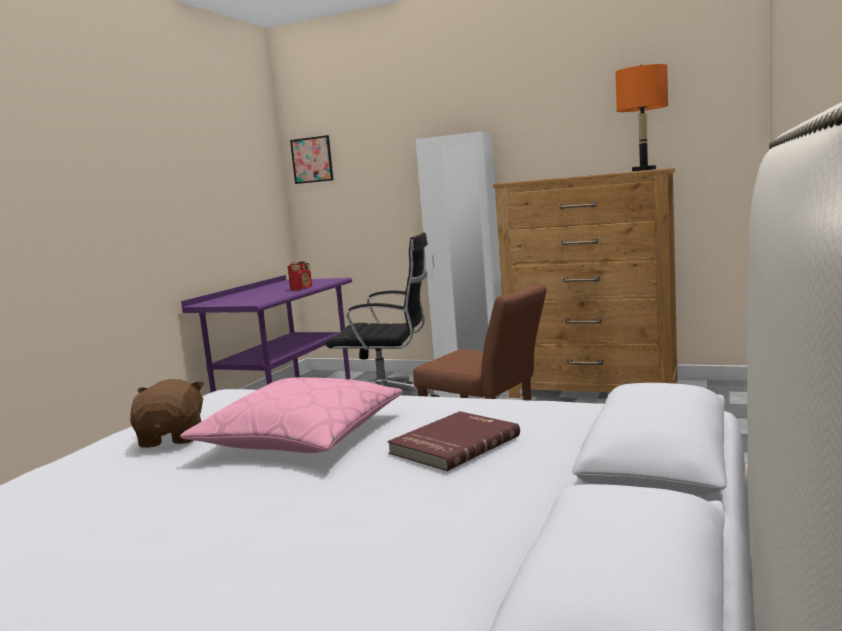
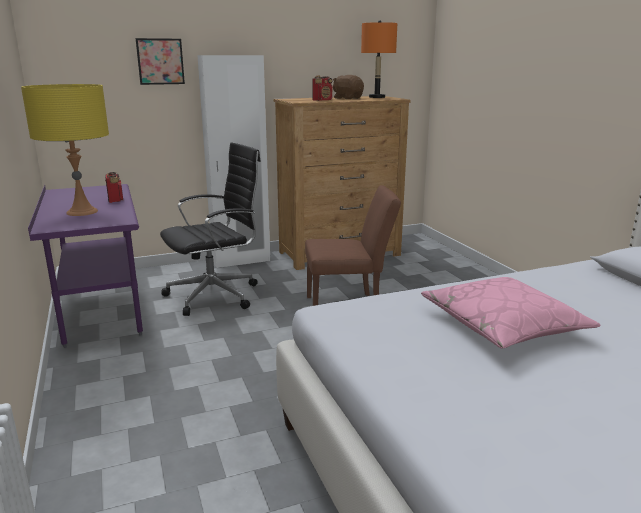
camera: 45 degrees left, 10 degrees up
brown plush toy [130,379,204,448] -> brown plush toy moved to [333,75,364,99]
picture [290,135,333,184] -> picture moved to [135,38,185,85]
red book [387,411,520,471] -> none
none -> yellow table lamp [21,84,109,216]
none -> radio [313,75,332,101]

